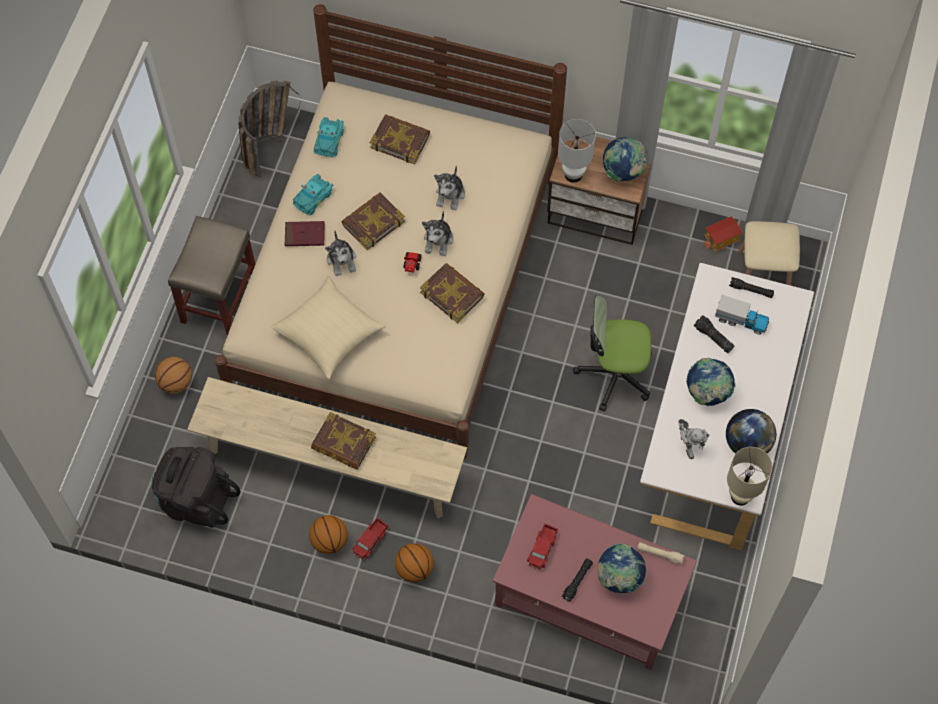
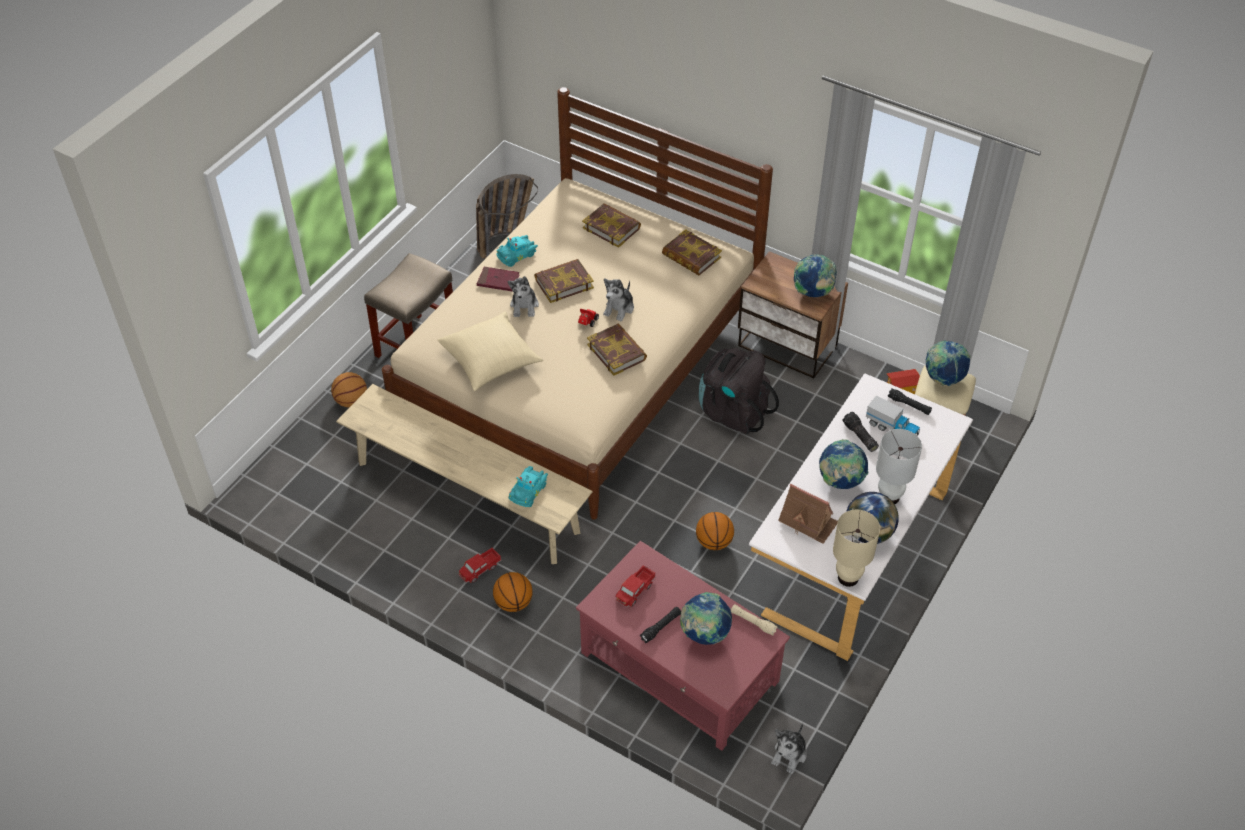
camera: 15 degrees right, 15 degrees down
black backpack [151,447,241,528] -> black backpack moved to [698,348,779,434]
basketball [309,515,348,554] -> basketball moved to [696,512,734,550]
book [311,412,376,469] -> book moved to [662,229,722,275]
turquoise toy car [314,117,344,157] -> turquoise toy car moved to [509,466,548,507]
plush toy [434,166,465,211] -> plush toy moved to [771,723,807,774]
white table lamp [558,119,596,183] -> white table lamp moved to [876,429,922,504]
office chair [573,296,652,412] -> none
toy robot [678,419,709,459] -> toy house [778,484,838,544]
none -> globe [926,340,971,386]

